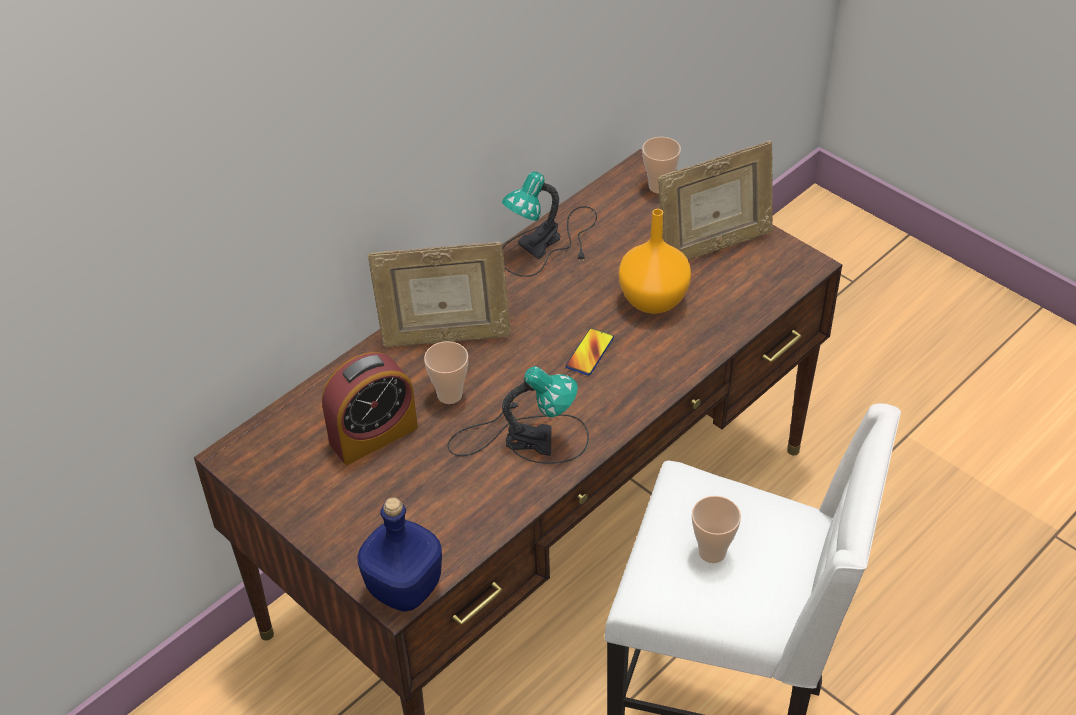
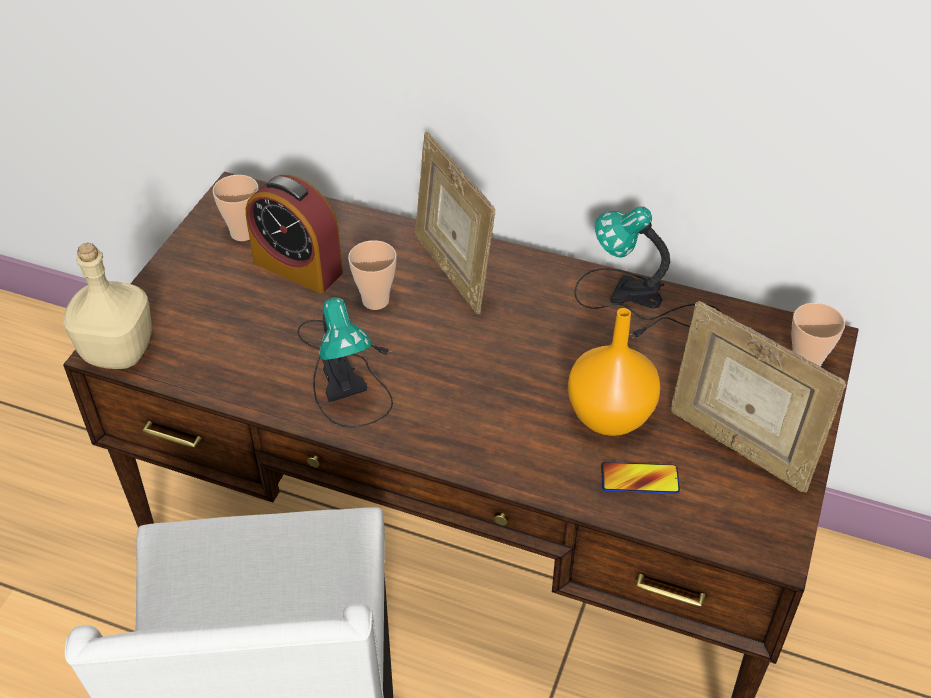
camera: 65 degrees right, 0 degrees up
blue bottle [358,497,442,612] -> beige bottle [63,243,152,369]
phone [565,328,614,376] -> phone moved to [601,462,680,494]
cup [692,496,741,563] -> cup moved to [213,175,259,241]

